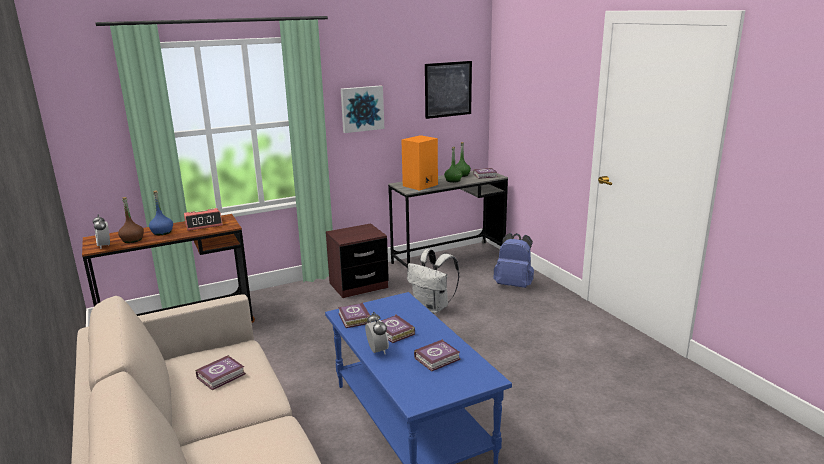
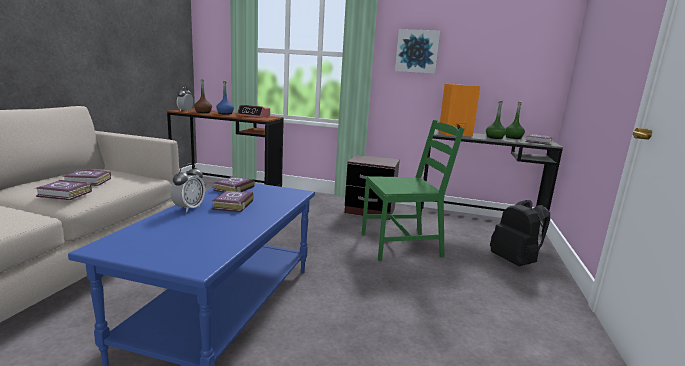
camera: 40 degrees right, 5 degrees down
white backpack [407,249,459,313] -> green chair [362,120,465,261]
book [414,339,460,372] -> book moved to [35,180,92,200]
picture [425,61,472,119] -> none
blue backpack [493,233,534,288] -> black backpack [490,200,550,266]

